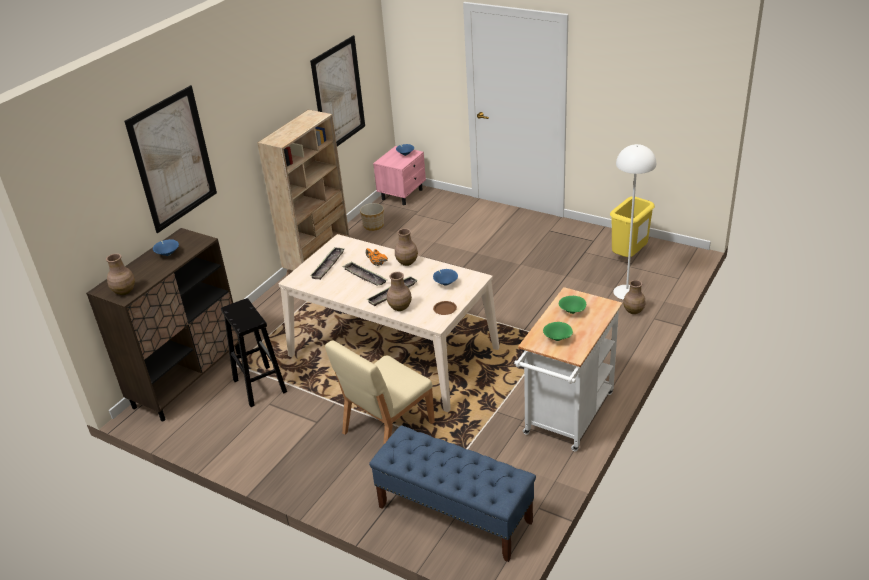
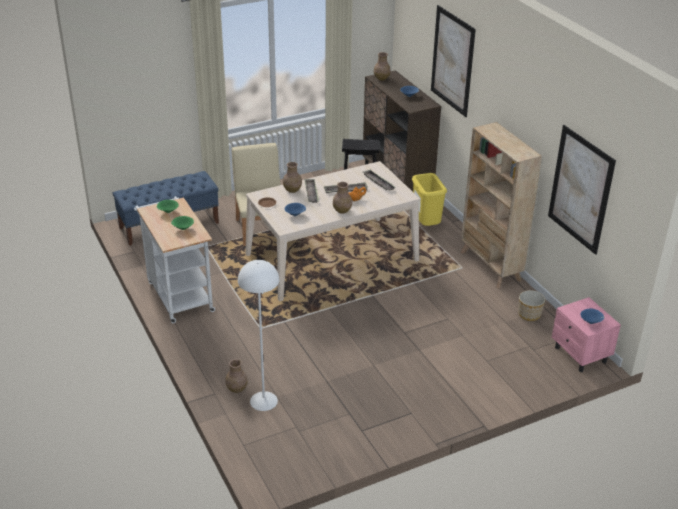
camera: 120 degrees right, 0 degrees up
yellow trash can [610,196,655,257] -> yellow trash can moved to [412,173,447,226]

